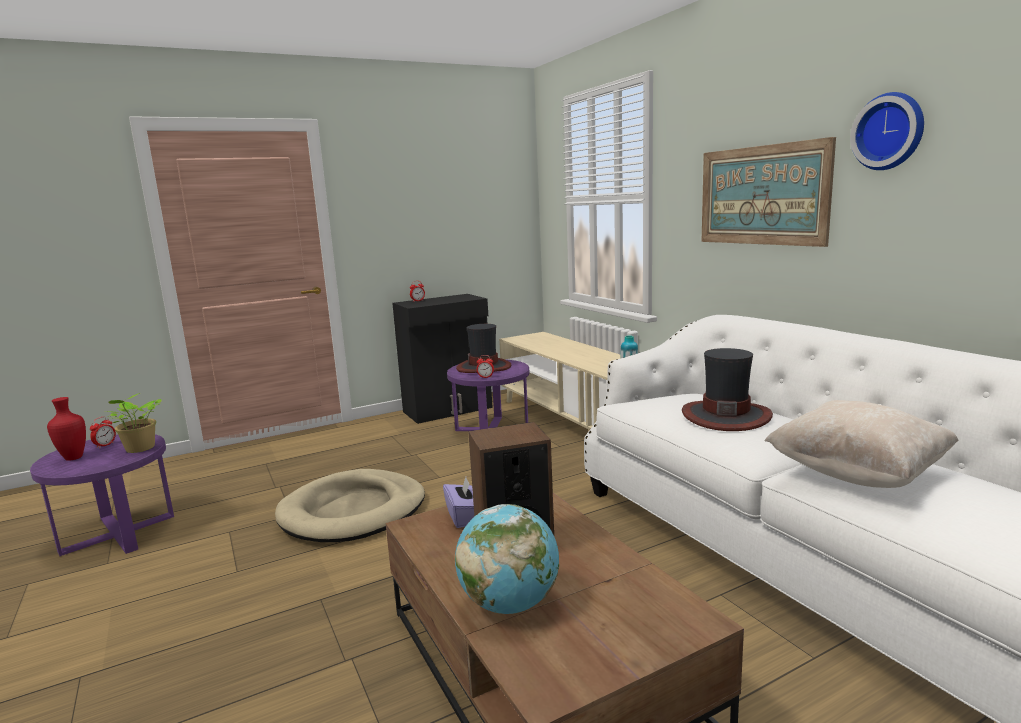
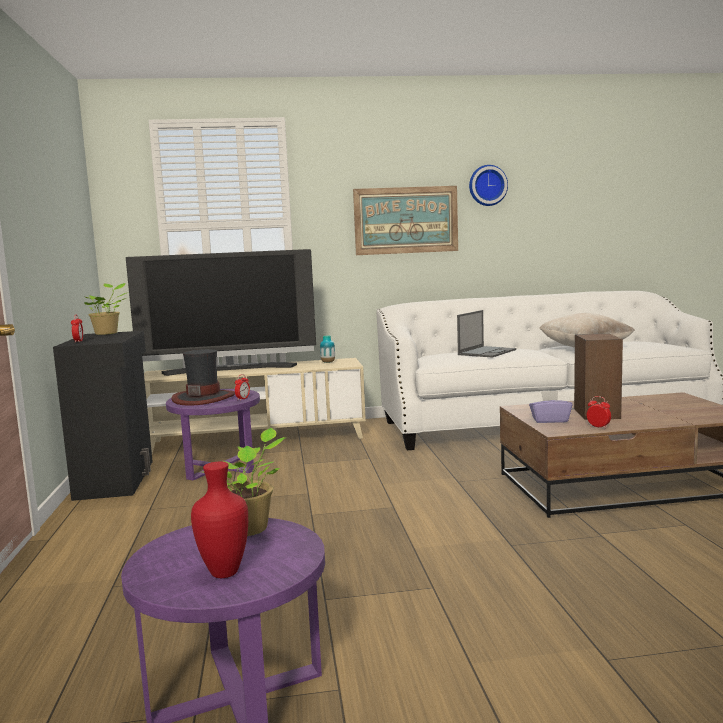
camera: 70 degrees left, 5 degrees down
alarm clock [90,417,116,448] -> alarm clock moved to [587,396,611,429]
beige dog bed [275,469,425,542] -> none
globe [455,504,559,614] -> none
hat [682,348,773,431] -> laptop [457,310,516,358]
none -> potted plant [84,283,129,335]
none -> television [126,249,316,376]

